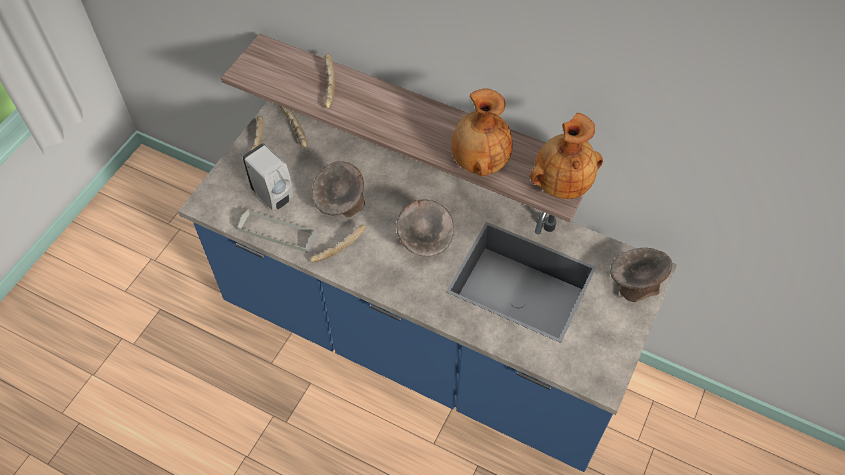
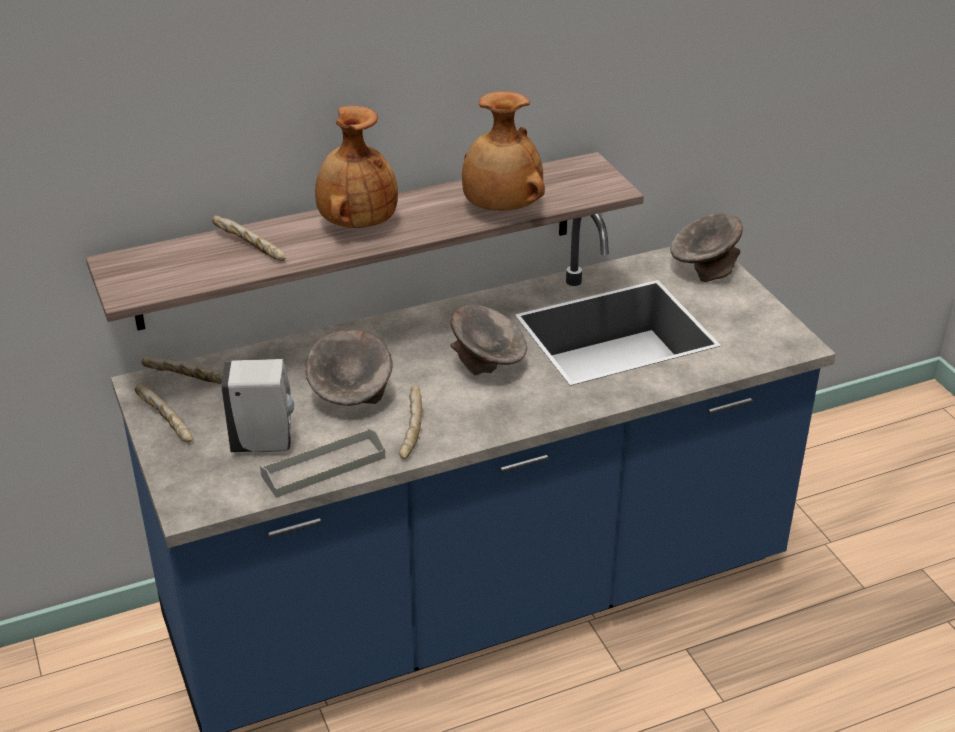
camera: 50 degrees left, 20 degrees down
brown vase [529,113,603,199] -> brown vase moved to [315,106,398,228]

